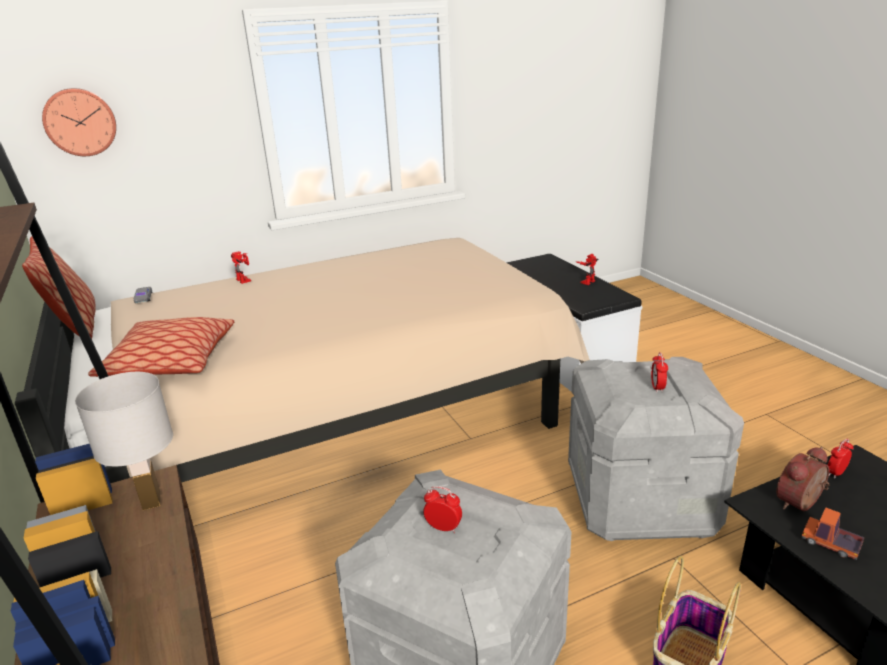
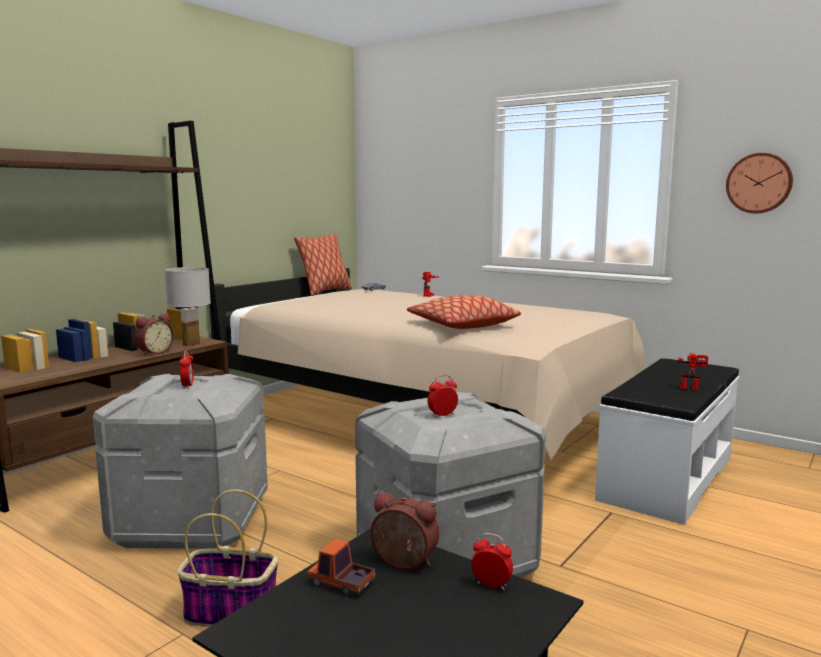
camera: 60 degrees right, 15 degrees down
wall clock [42,88,116,156] -> wall clock moved to [726,153,793,213]
pillow [88,317,234,377] -> pillow moved to [407,295,521,329]
toy truck [801,507,865,560] -> toy truck turned 75 degrees counterclockwise [307,539,375,595]
none -> alarm clock [134,313,174,356]

